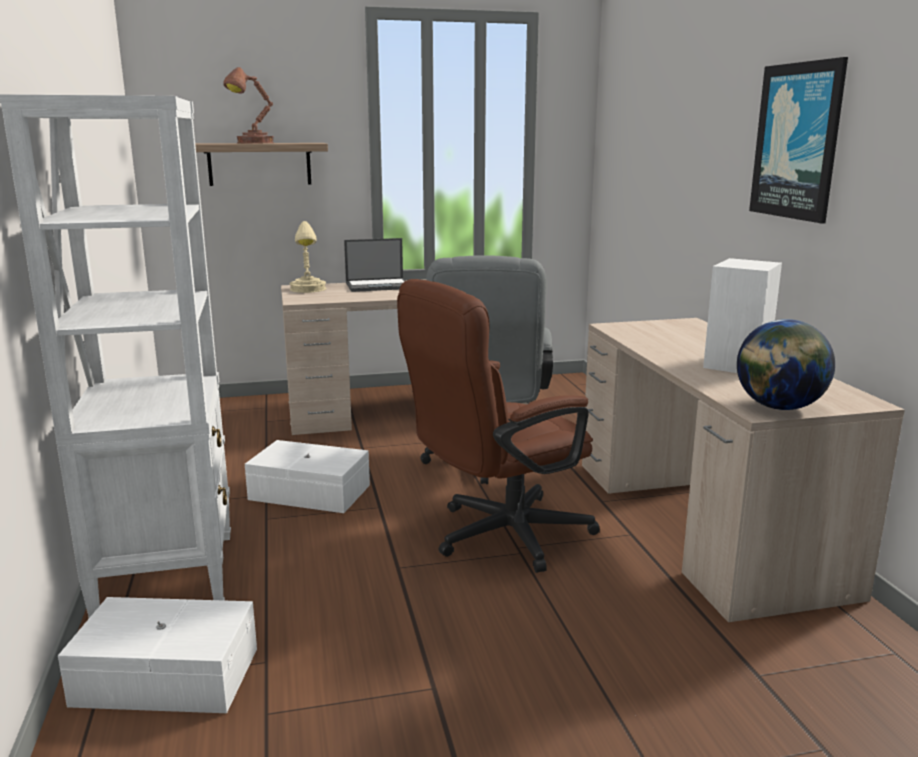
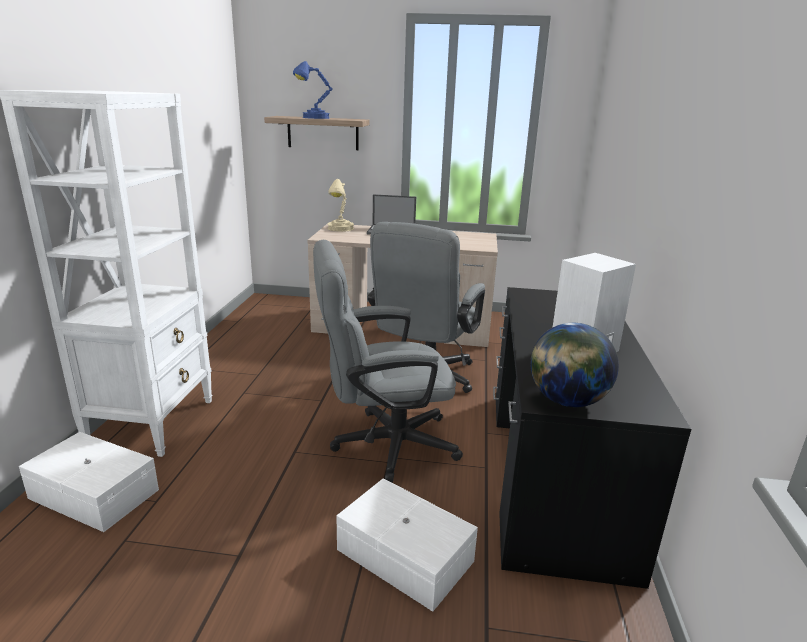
camera: 20 degrees right, 5 degrees up
brown table lamp [223,67,274,143] -> blue table lamp [293,61,333,119]
white storage box [245,440,370,513] -> white storage box moved to [336,478,478,612]
brown office chair [397,279,600,573] -> grey office chair [313,240,463,483]
beige desk [582,318,905,622] -> black desk [493,287,691,589]
picture [749,57,848,223] -> none

